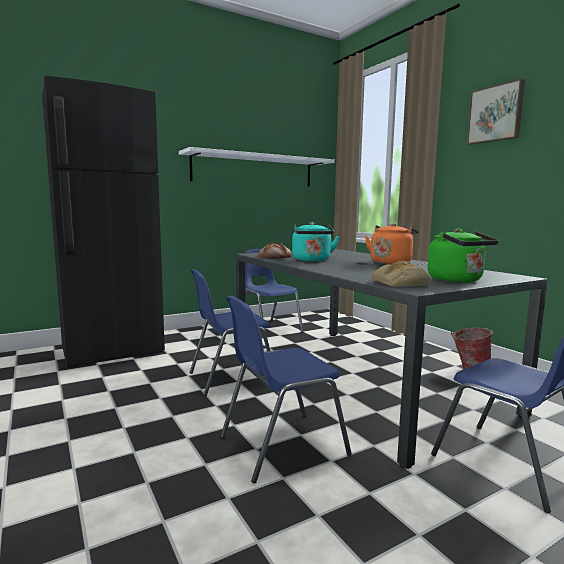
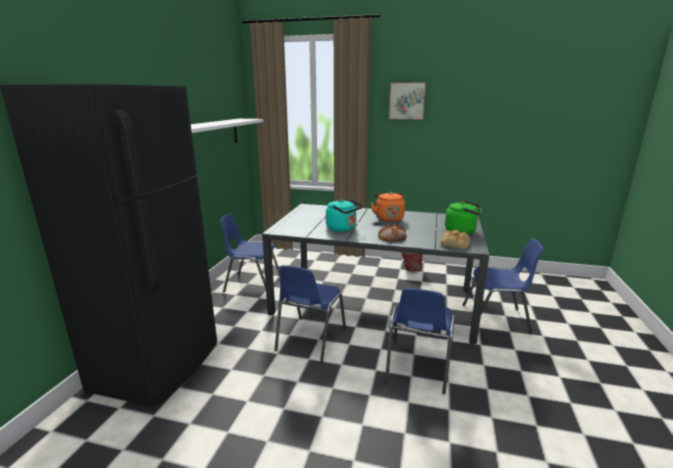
camera: 45 degrees left, 10 degrees up
bread [258,242,292,259] -> bread moved to [378,224,407,242]

